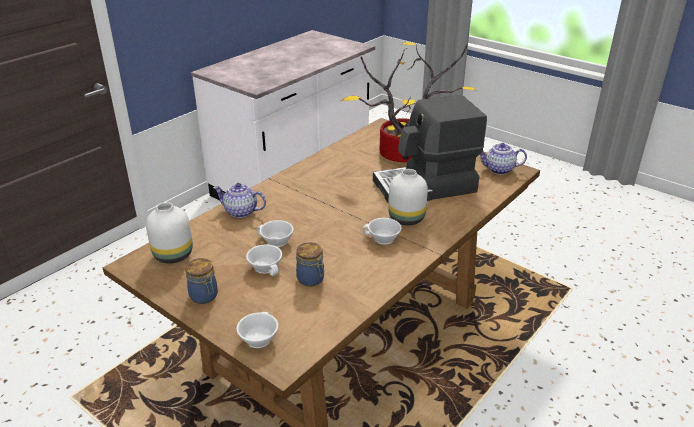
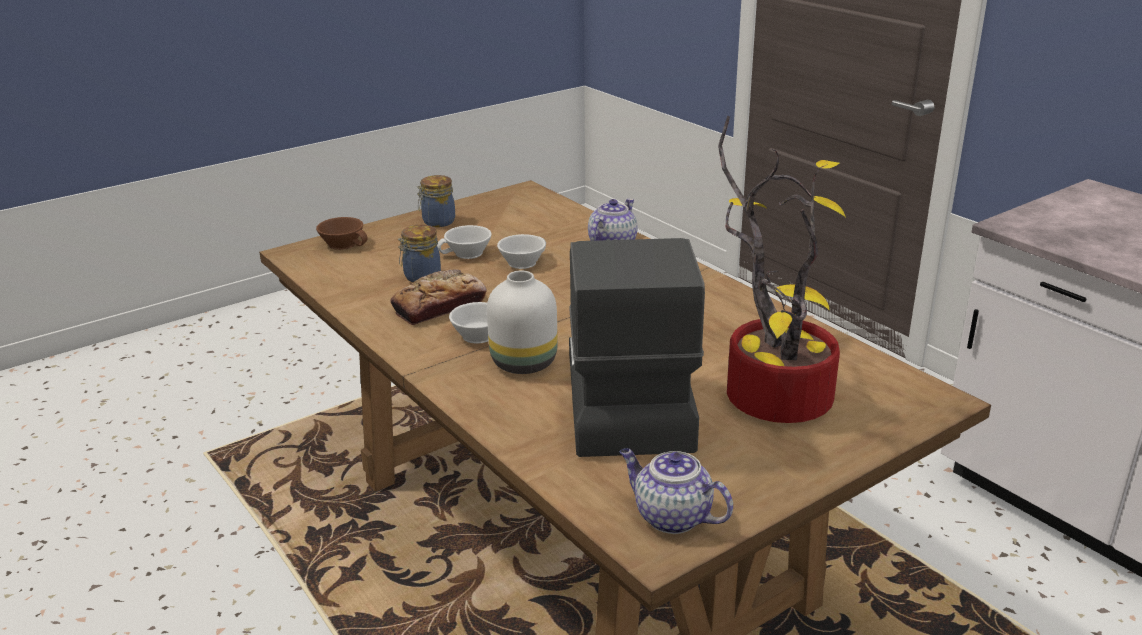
camera: 105 degrees right, 5 degrees down
white vase [146,202,193,264] -> none
white cup [237,312,278,348] -> brown cup [316,217,367,250]
teapot [480,143,527,175] -> teapot turned 75 degrees counterclockwise [619,448,733,534]
none -> bread [390,269,487,325]

